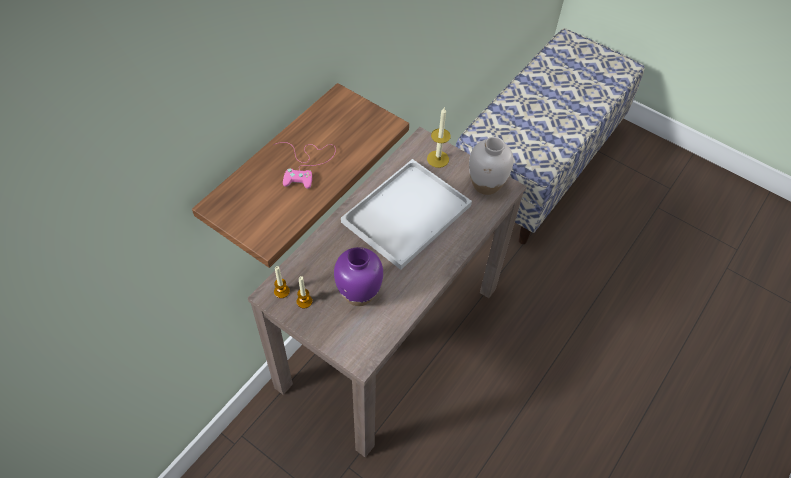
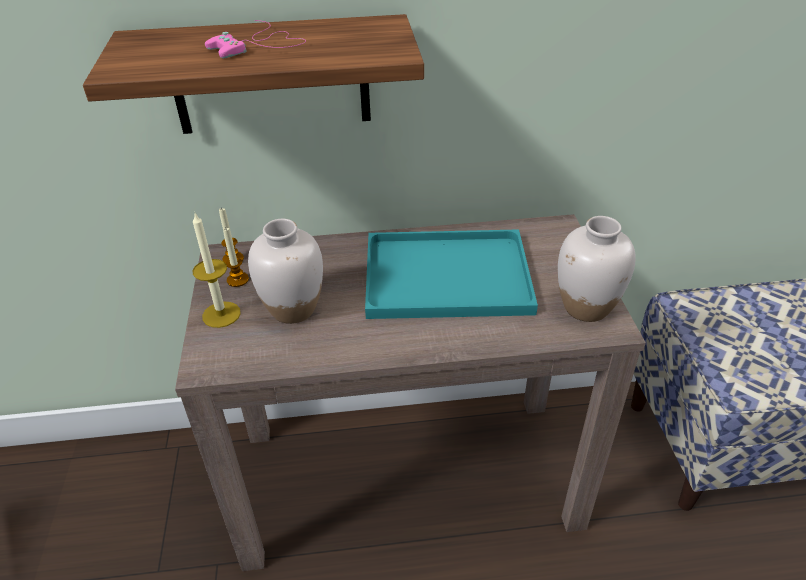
camera: 50 degrees right, 15 degrees down
purple vase [334,247,383,306] -> white vase [248,219,323,324]
white tray [341,159,472,270] -> turquoise tray [365,229,538,319]
candle [427,108,451,168] -> candle moved to [193,213,241,328]

